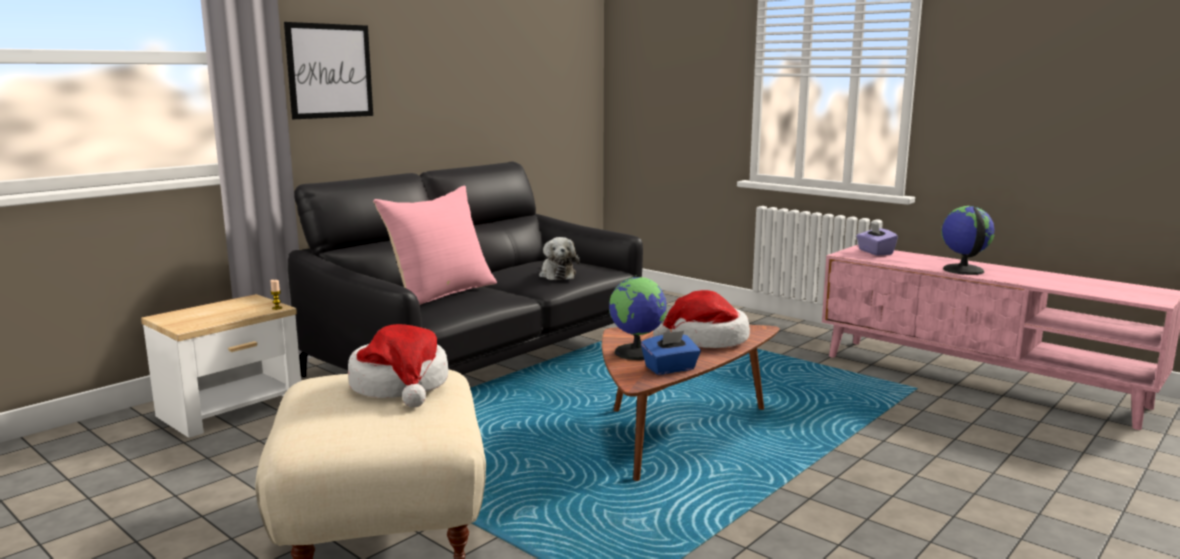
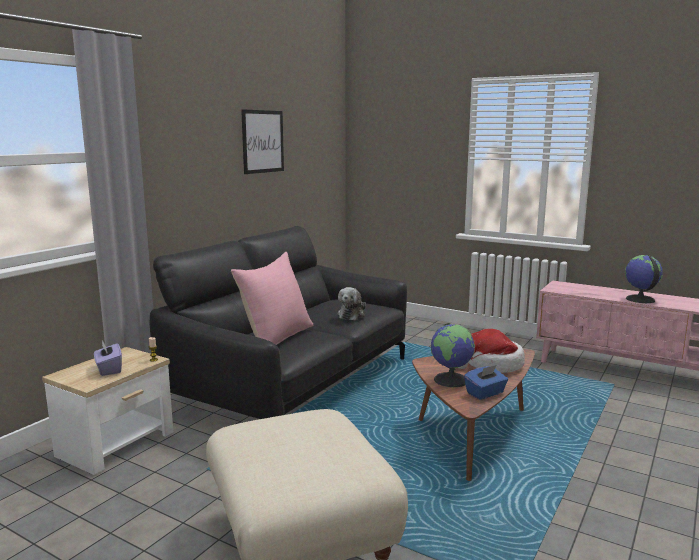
camera: 10 degrees left, 0 degrees up
picture [284,22,373,119] -> picture moved to [241,109,284,174]
hat [348,324,448,408] -> none
plush toy [539,237,580,280] -> plush toy turned 45 degrees clockwise [338,287,366,320]
purple tissue box [856,222,898,256] -> purple tissue box moved to [94,340,122,376]

